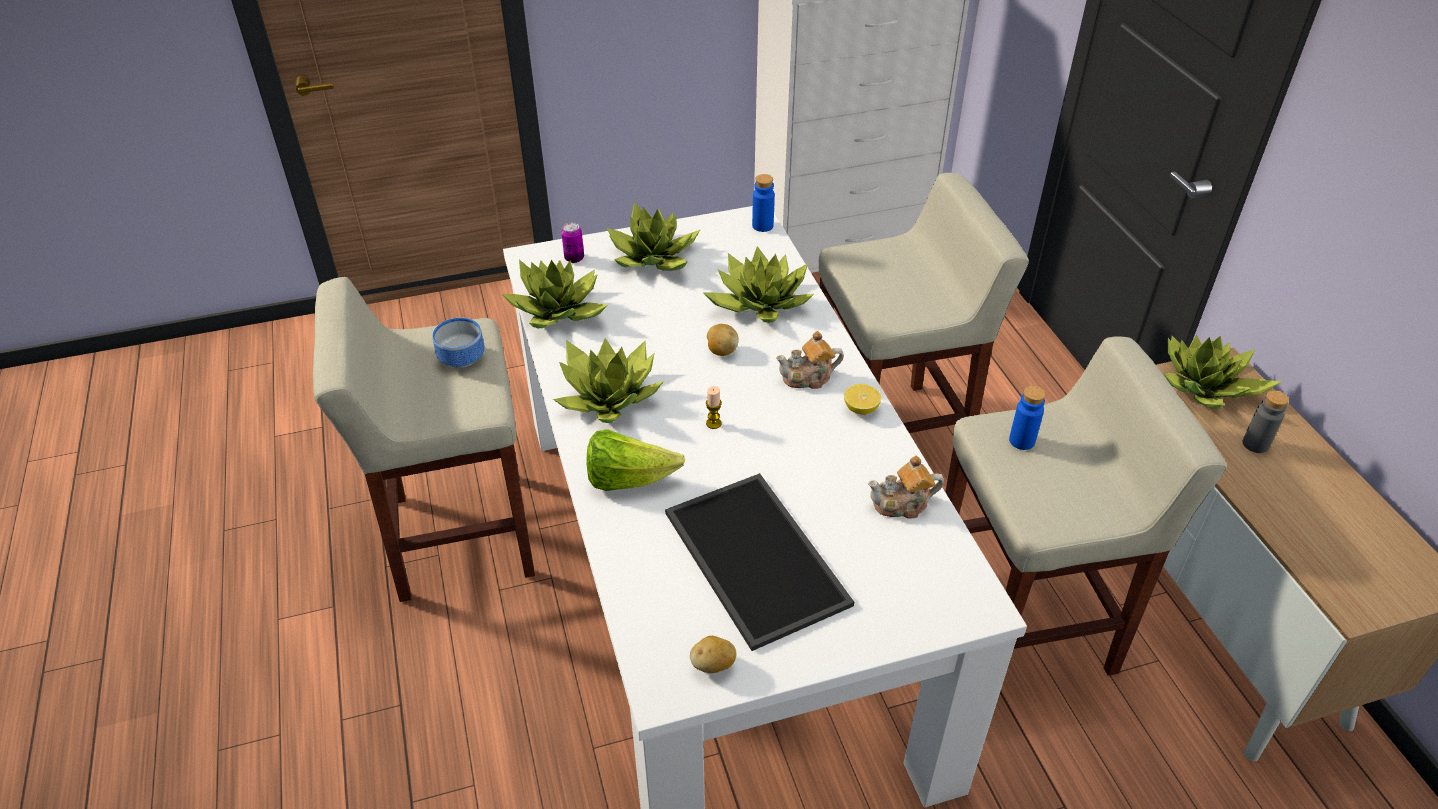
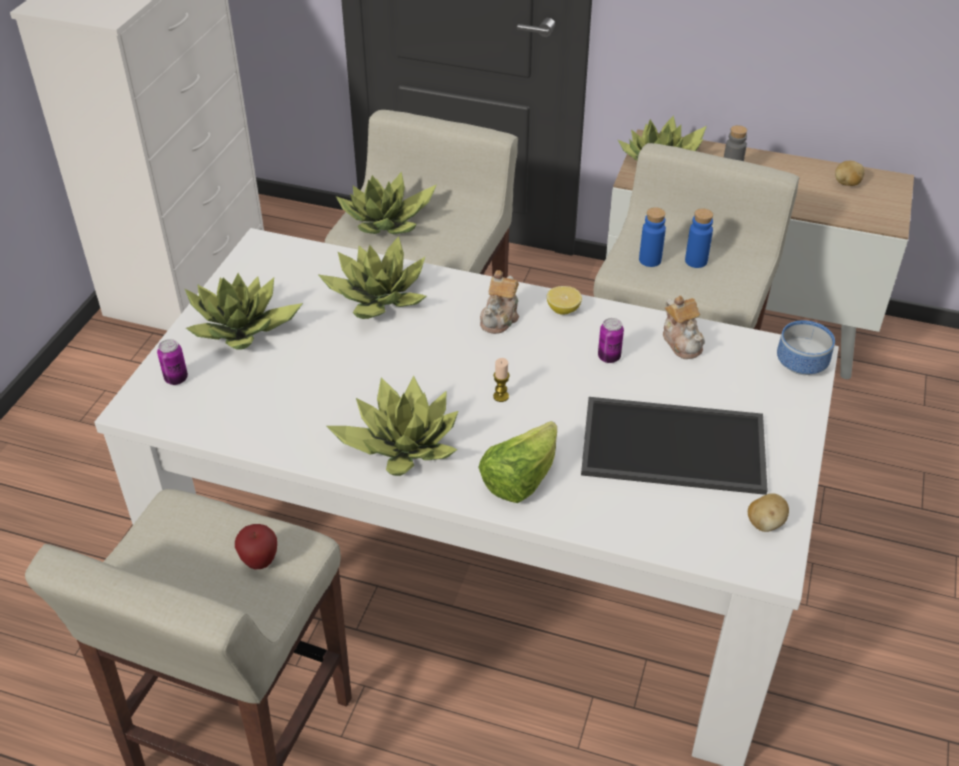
camera: 55 degrees left, 0 degrees up
bowl [432,318,485,368] -> bowl moved to [777,320,835,375]
potted plant [502,260,607,328] -> potted plant moved to [336,171,437,234]
potato [707,324,739,356] -> potato moved to [835,161,865,186]
blue bottle [752,174,775,232] -> blue bottle moved to [685,208,713,268]
teapot [868,456,944,518] -> teapot turned 45 degrees counterclockwise [663,295,705,359]
none -> apple [235,524,277,569]
none -> can [598,318,624,363]

